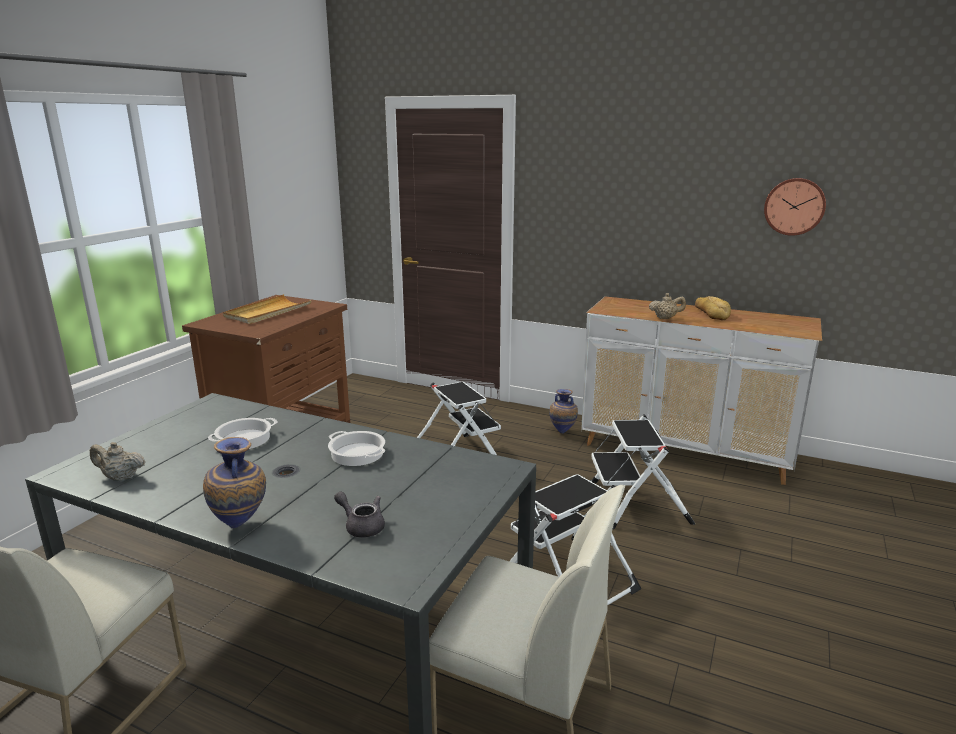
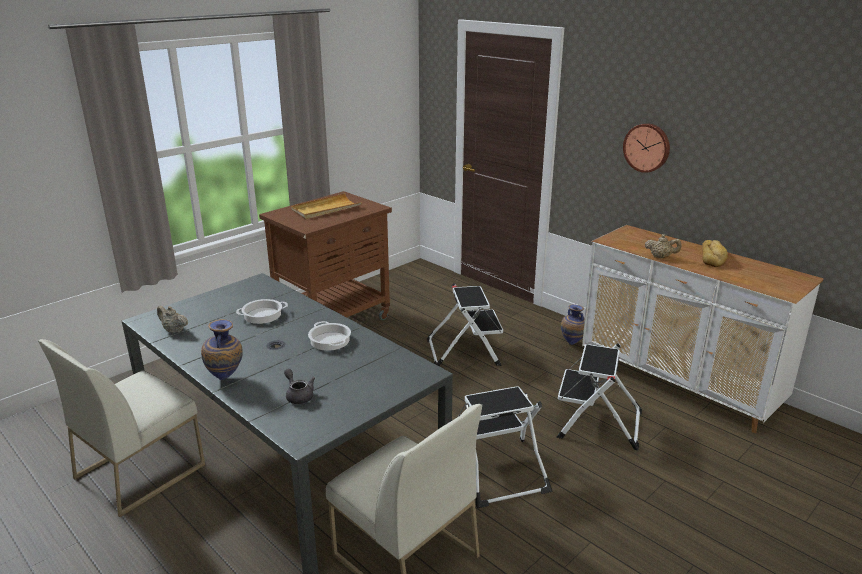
camera: 20 degrees right, 5 degrees up
wall clock [764,178,826,236] -> wall clock moved to [623,123,670,173]

